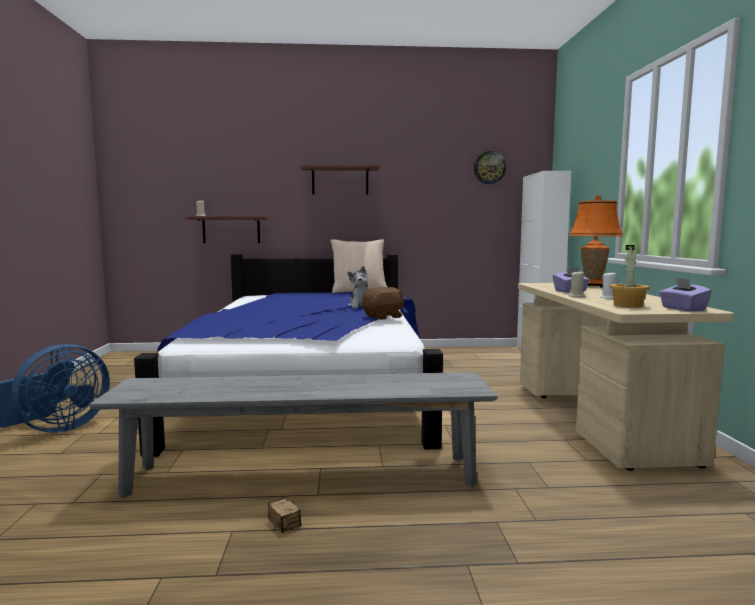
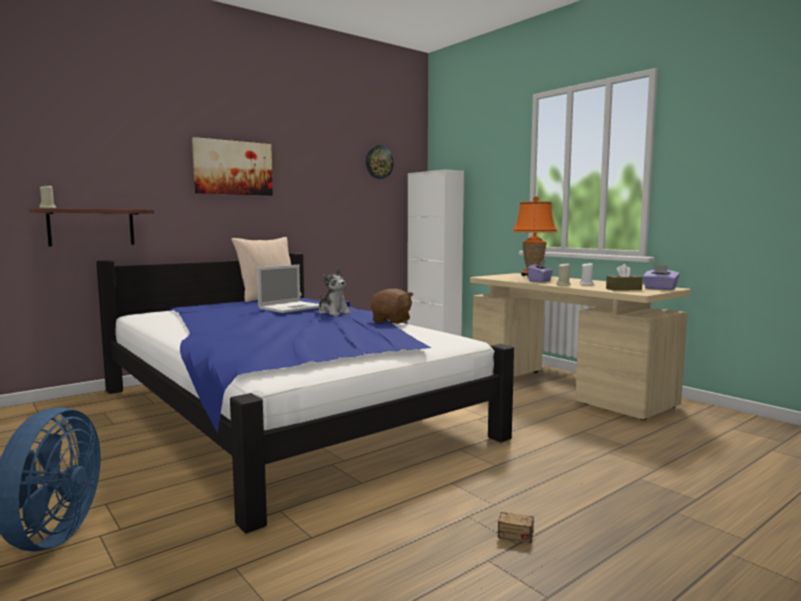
camera: 35 degrees left, 0 degrees up
grey bench [89,372,498,498] -> none
shelf [300,165,379,195] -> picture [192,137,273,196]
potted plant [610,245,650,308] -> brown tissue box [606,264,643,291]
none -> laptop [257,265,319,313]

